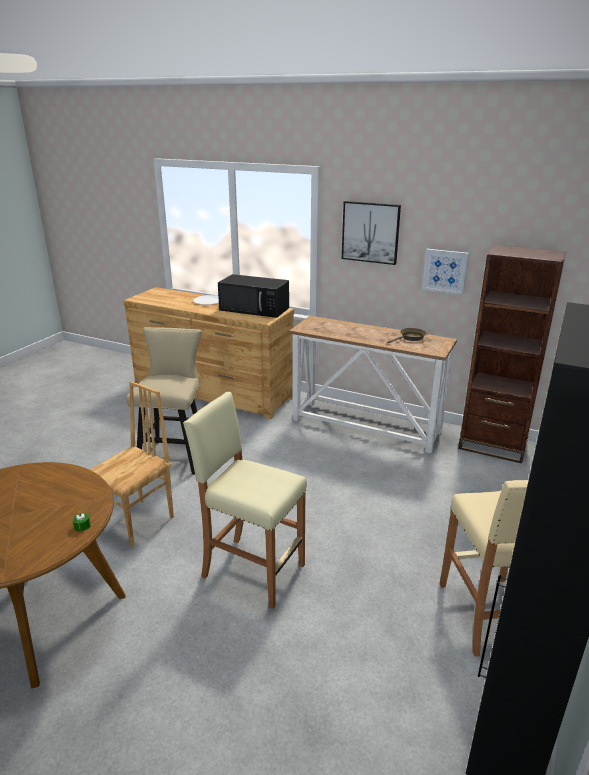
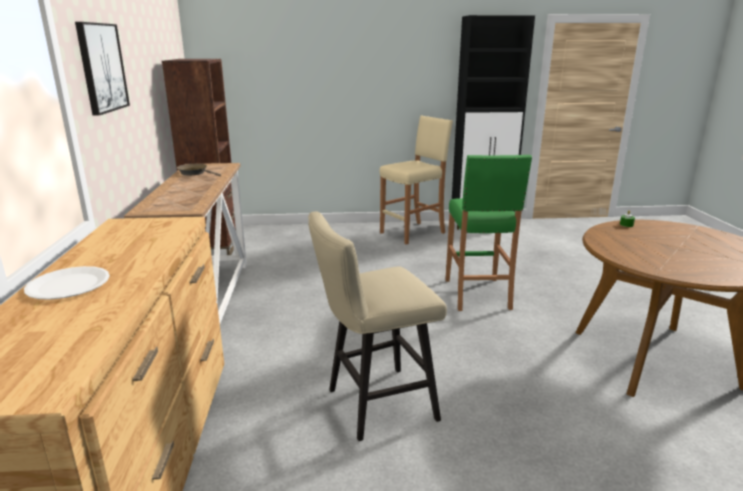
camera: 120 degrees left, 5 degrees down
brown chair [90,381,174,547] -> none
beige stool [183,392,307,609] -> green stool [445,155,532,311]
black microwave [218,274,289,318] -> none
picture [422,249,469,295] -> none

